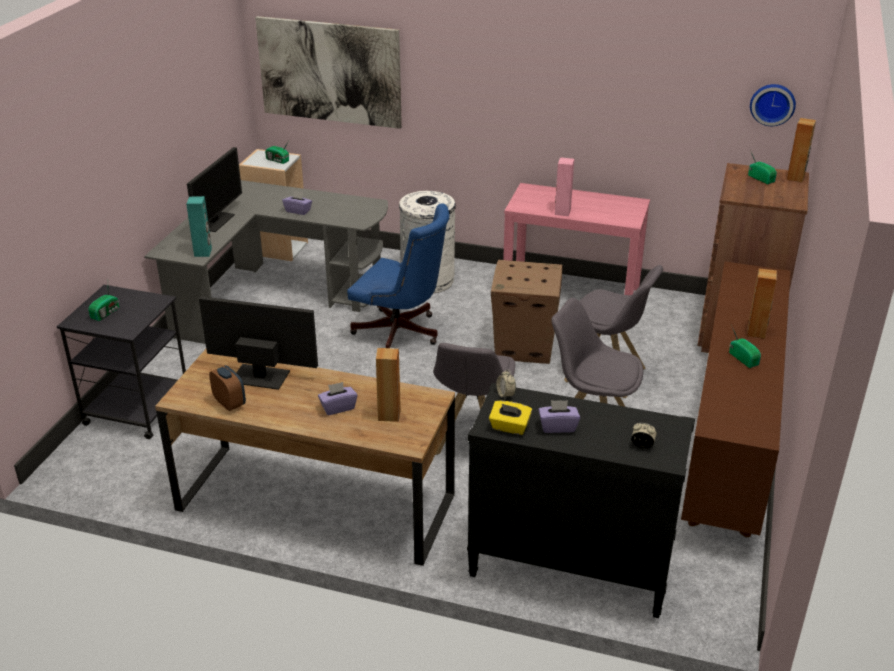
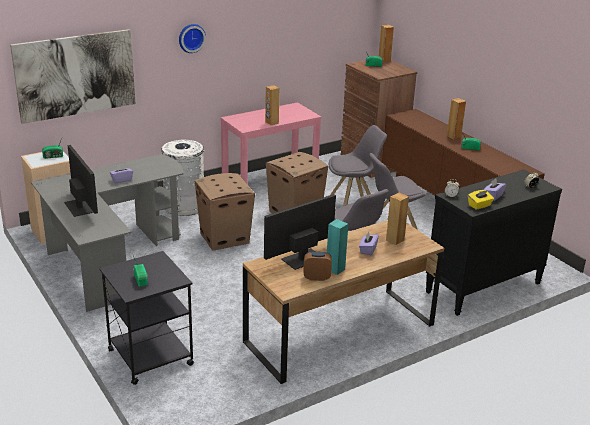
camera: 50 degrees left, 5 degrees down
turquoise speaker [186,196,212,257] -> turquoise speaker moved to [327,219,348,275]
blue office chair [347,203,450,348] -> cardboard box [195,173,255,251]
pink speaker [555,157,574,216] -> brown speaker [265,85,279,125]
wall clock [750,84,796,126] -> wall clock moved to [179,24,206,53]

